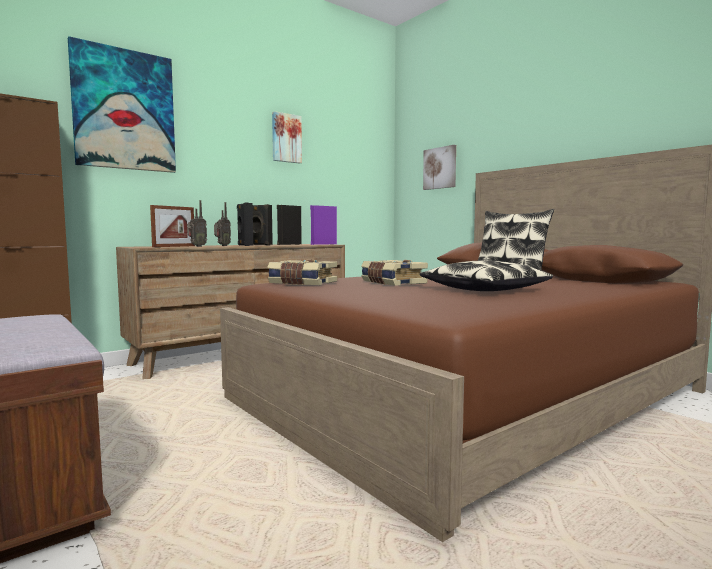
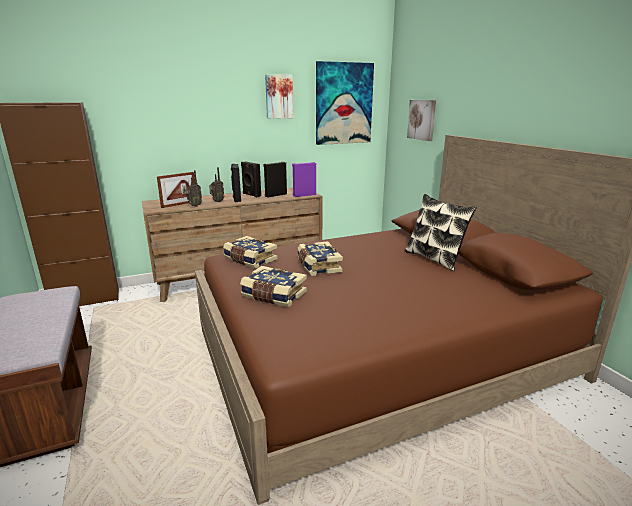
camera: 15 degrees right, 15 degrees up
picture [68,36,176,173] -> picture moved to [316,61,374,145]
pillow [420,260,553,291] -> none
none -> book [240,266,307,307]

